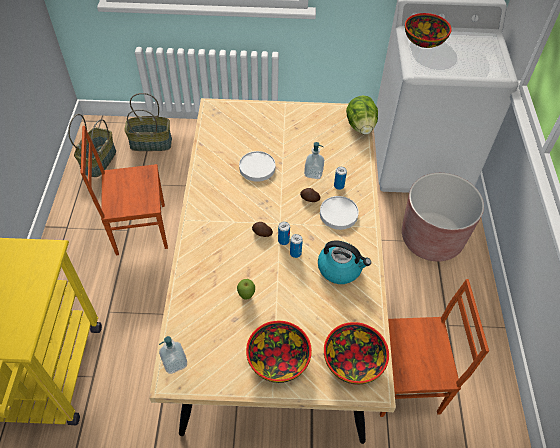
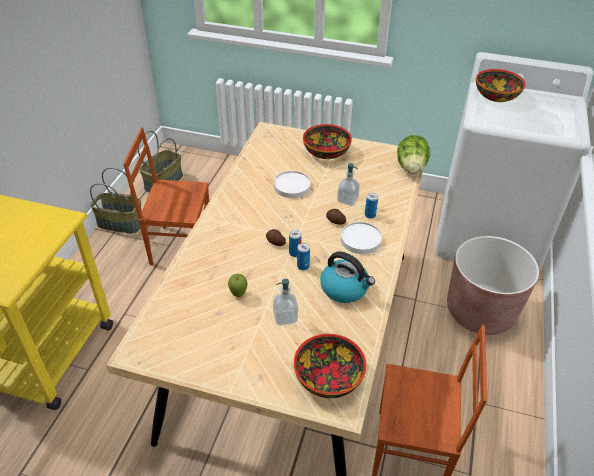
camera: 15 degrees right, 10 degrees down
basket [124,93,172,151] -> basket moved to [90,167,141,233]
soap dispenser [159,336,187,374] -> soap dispenser moved to [273,279,298,325]
bowl [246,321,312,383] -> bowl moved to [303,124,352,159]

